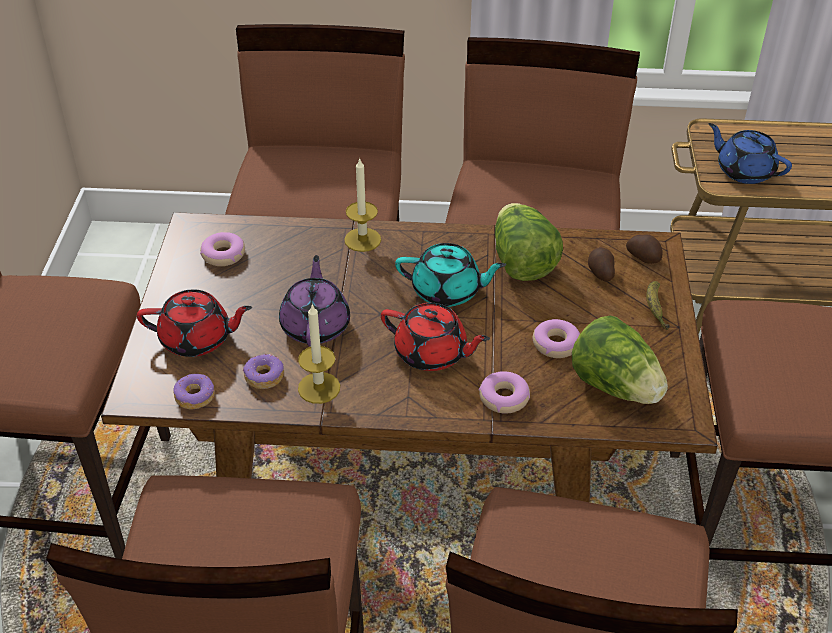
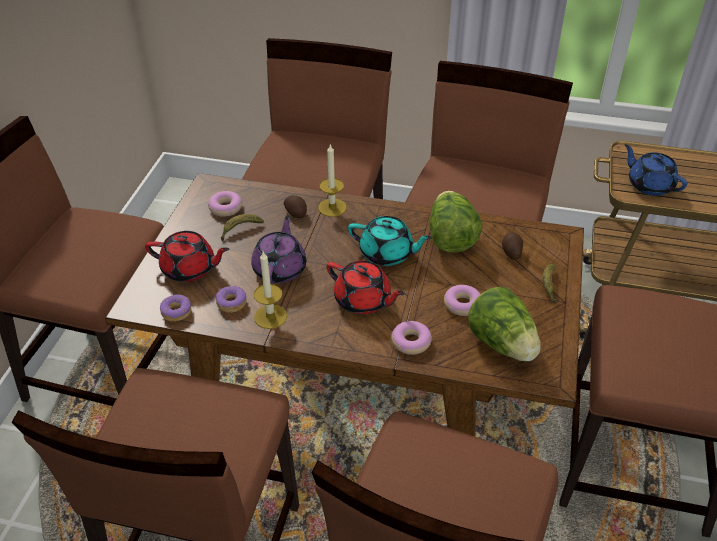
camera: 10 degrees right, 0 degrees up
potato [626,235,663,264] -> potato moved to [284,195,307,218]
none -> banana [221,214,264,241]

